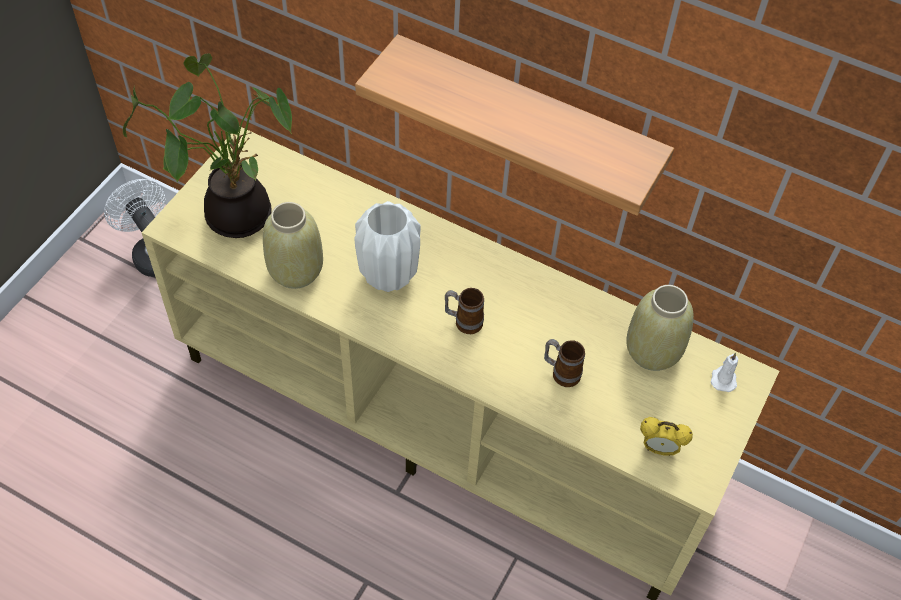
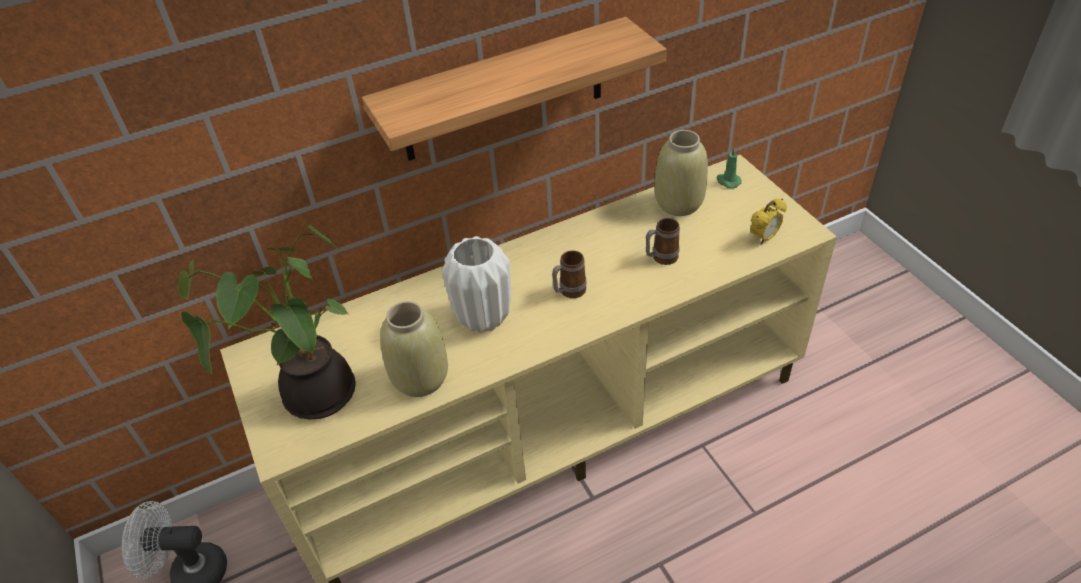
camera: 50 degrees left, 10 degrees down
white candle [711,353,739,392] -> green candle [717,147,742,188]

